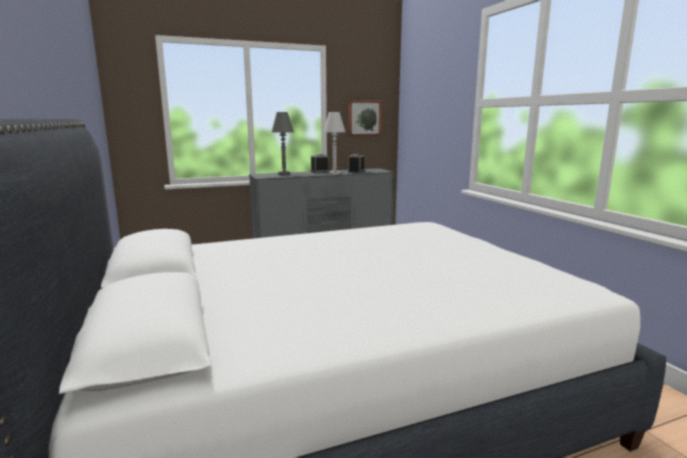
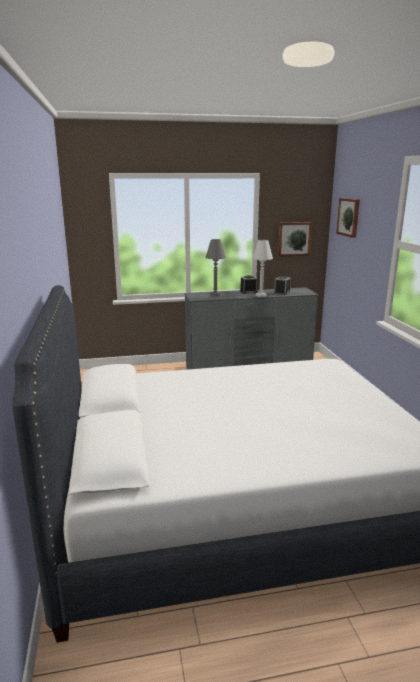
camera: 10 degrees right, 5 degrees up
none -> picture [336,198,360,238]

